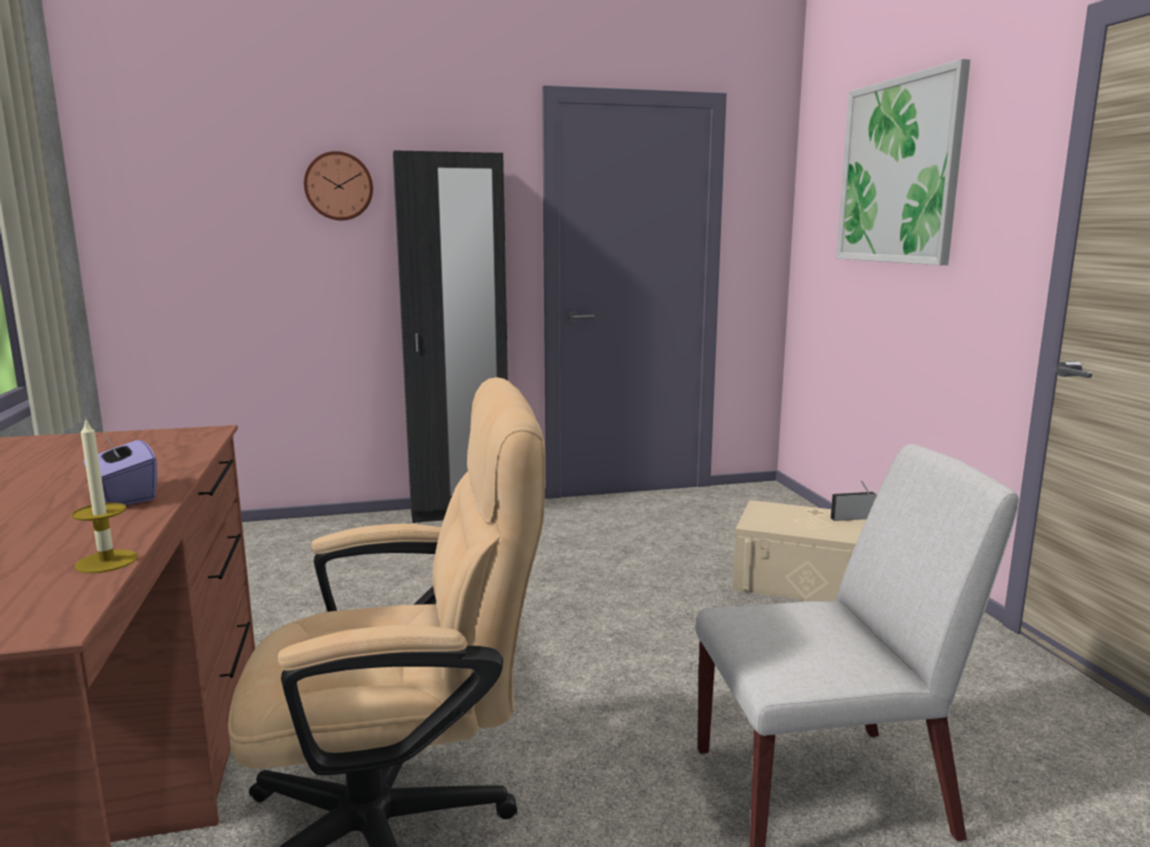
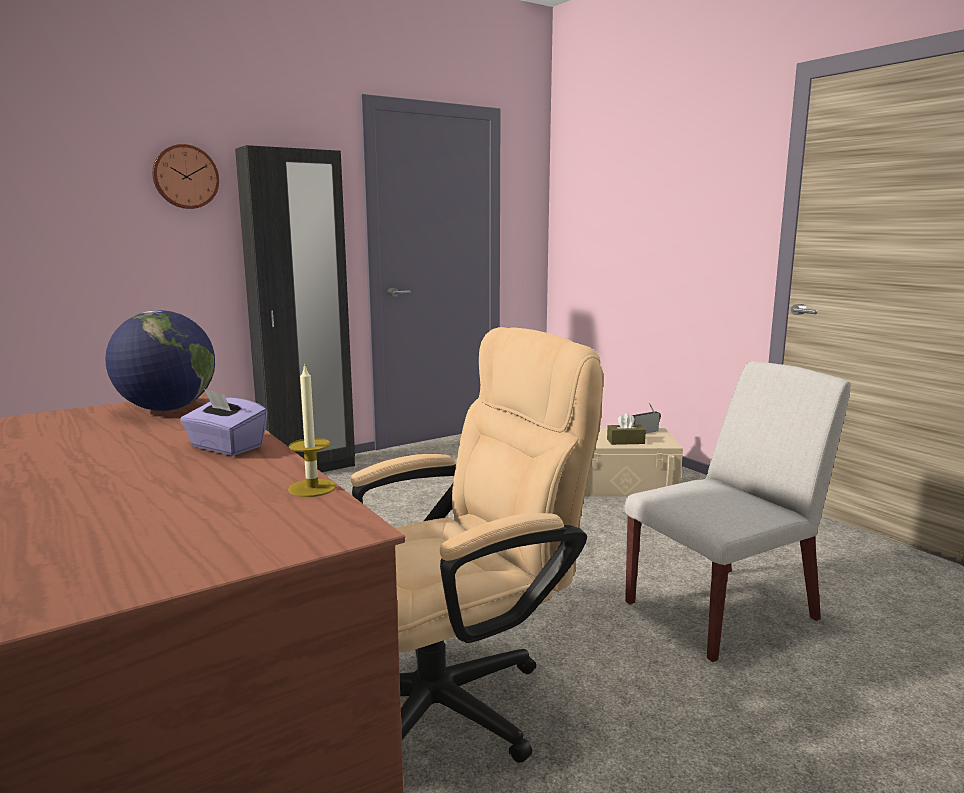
camera: 20 degrees left, 0 degrees up
picture [836,59,970,265] -> none
none -> globe [105,310,215,411]
none -> brown tissue box [607,413,646,445]

